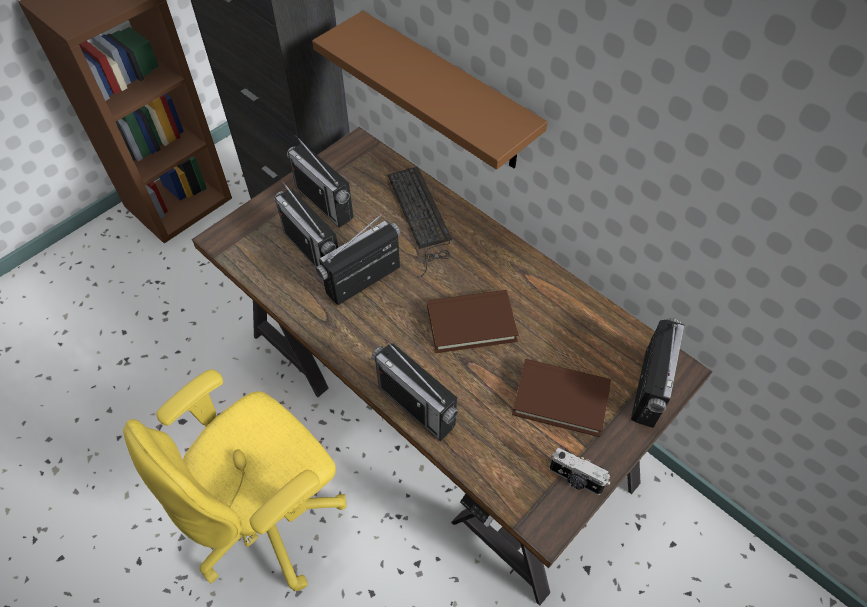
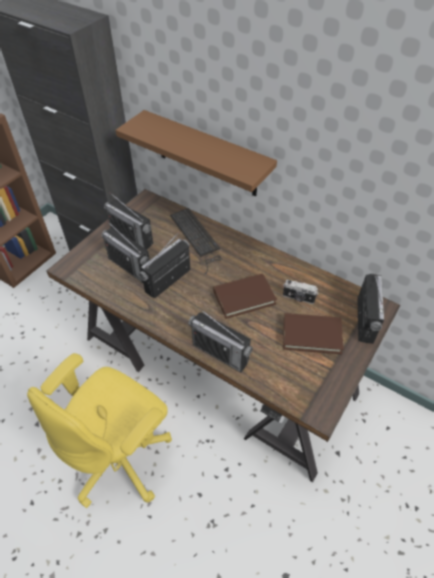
camera: 10 degrees left, 5 degrees down
camera [549,448,610,495] -> camera moved to [283,279,318,304]

